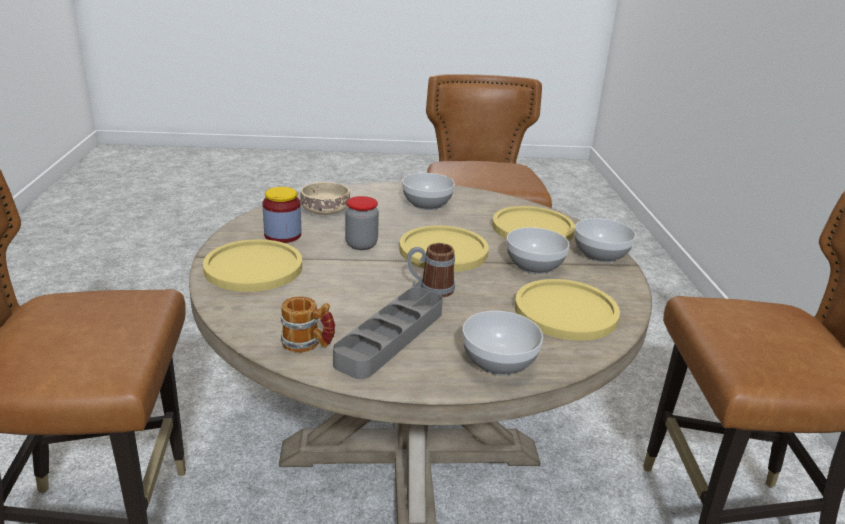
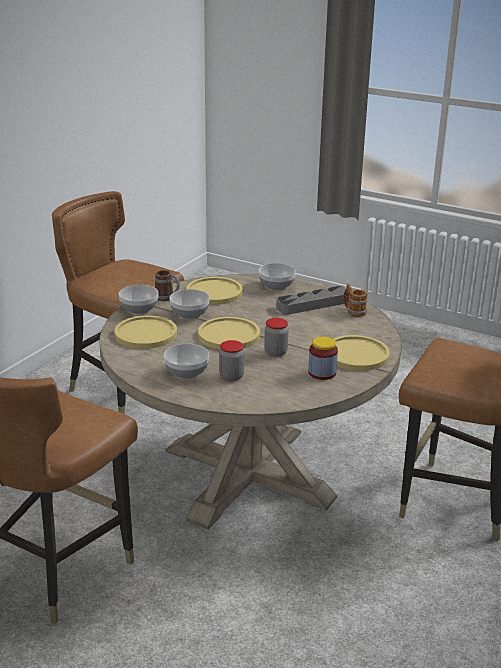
camera: 145 degrees left, 0 degrees up
beige bowl [300,182,350,215] -> none
mug [407,243,455,297] -> mug moved to [155,270,180,301]
none -> jar [219,340,244,381]

